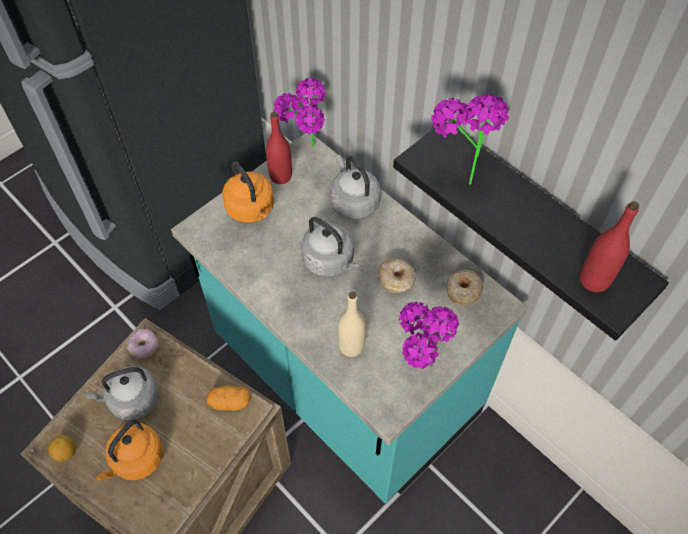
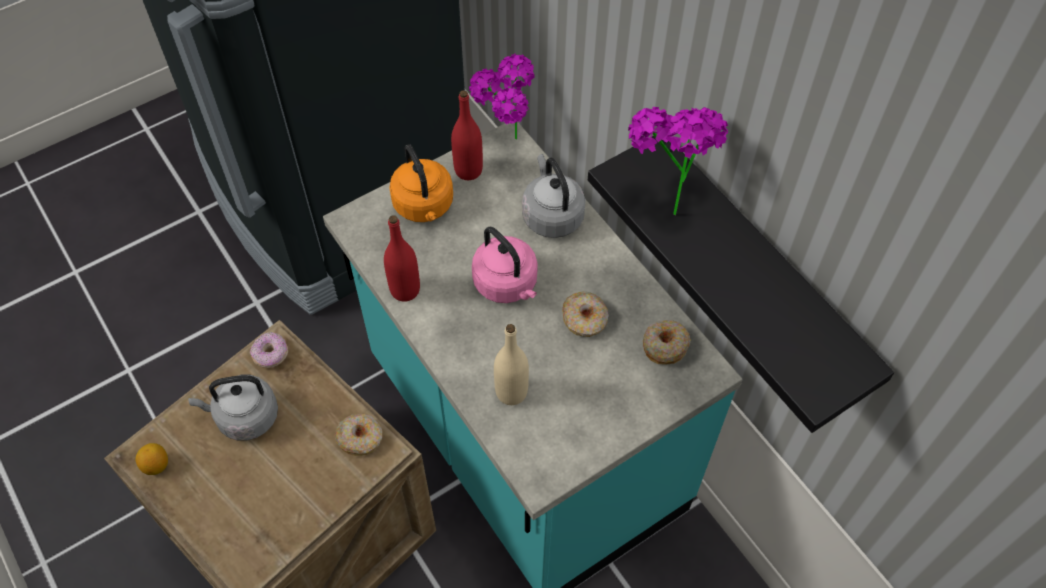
camera: 10 degrees right, 0 degrees up
orange kettle [96,419,163,481] -> none
potato [207,385,251,411] -> donut [335,414,383,456]
grey kettle [301,217,359,277] -> pink kettle [472,227,538,303]
potted plant [399,302,459,369] -> none
red bottle [580,201,639,292] -> red bottle moved to [384,215,420,302]

